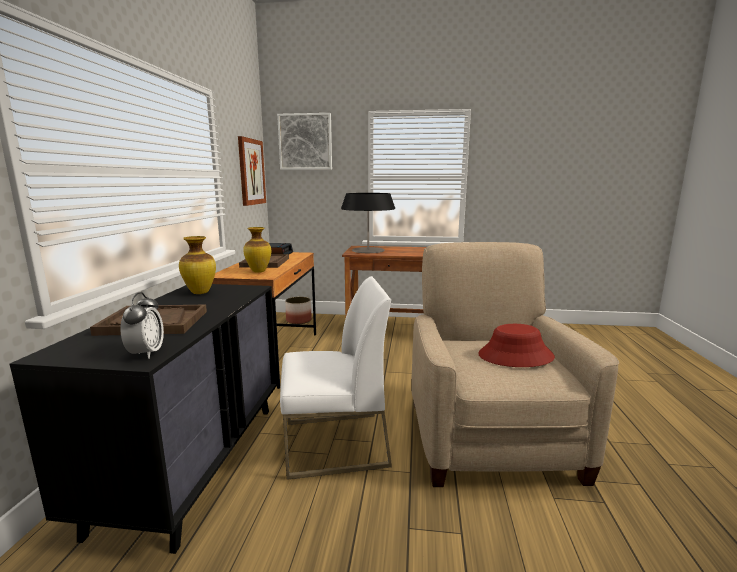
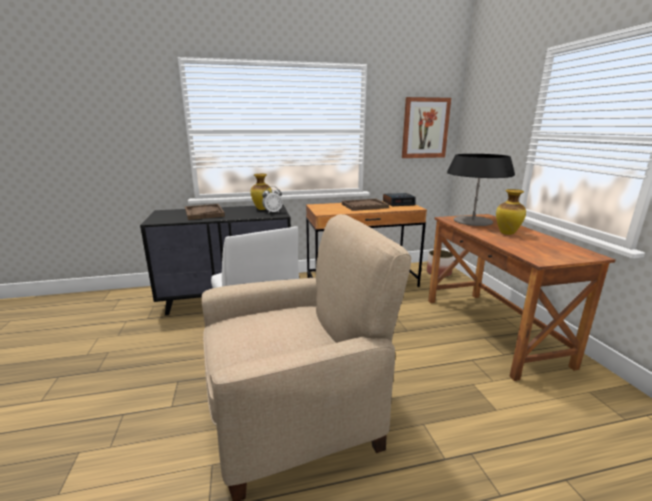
camera: 70 degrees right, 5 degrees up
alarm clock [120,292,164,359] -> alarm clock moved to [262,186,283,214]
vase [243,227,271,273] -> vase moved to [496,189,526,235]
picture [277,113,332,170] -> none
red hat [478,324,555,367] -> none

